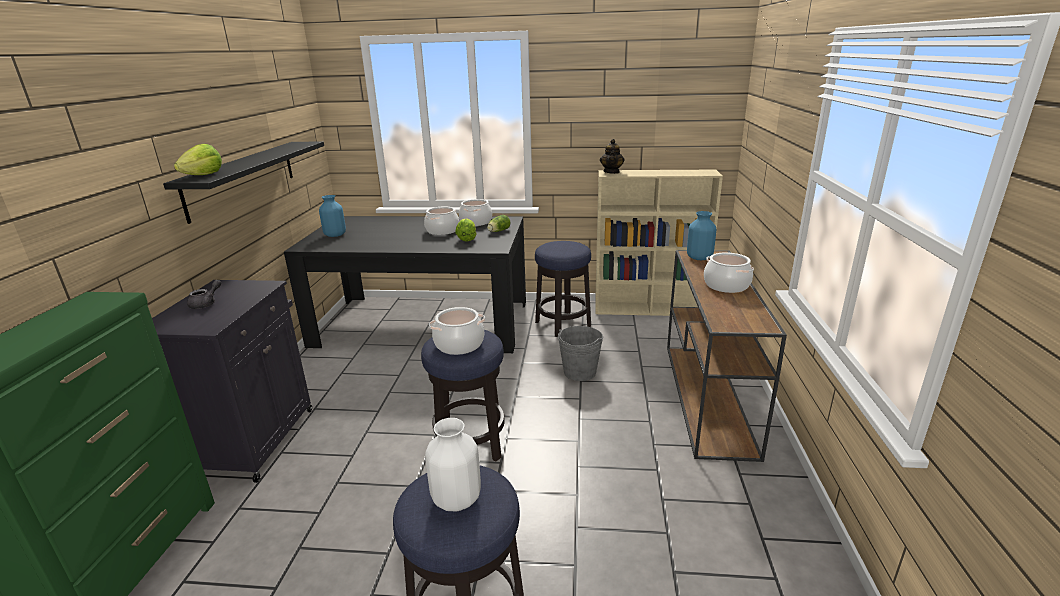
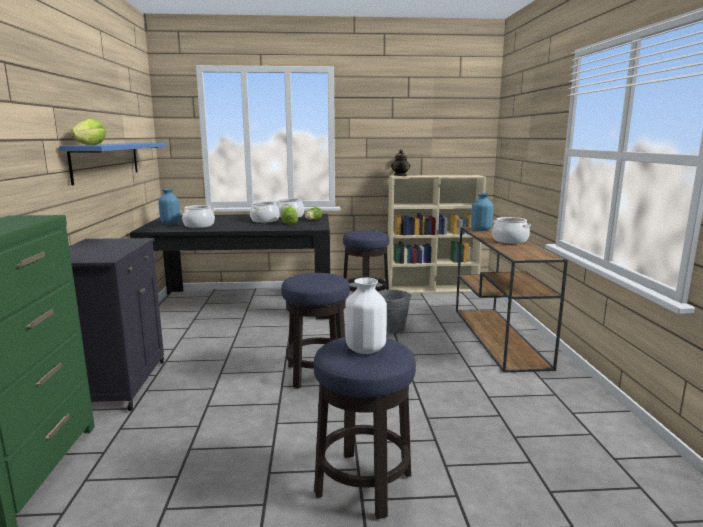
camera: 10 degrees left, 10 degrees down
black shelf [163,141,324,224] -> blue shelf [59,143,167,185]
grey teapot [187,280,221,309] -> none
cooking pot [429,307,485,355] -> cooking pot moved to [180,205,215,228]

